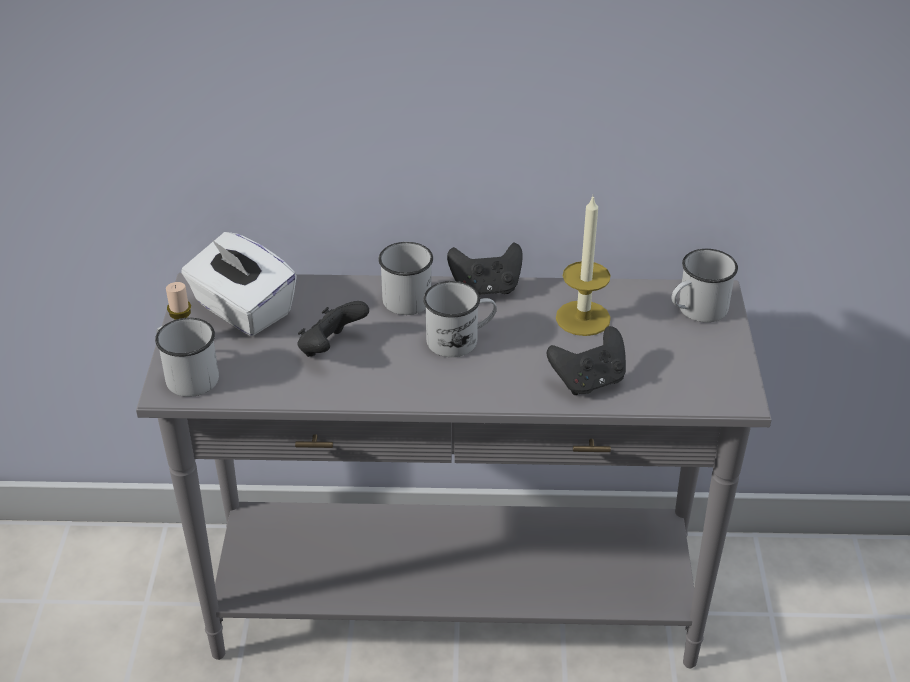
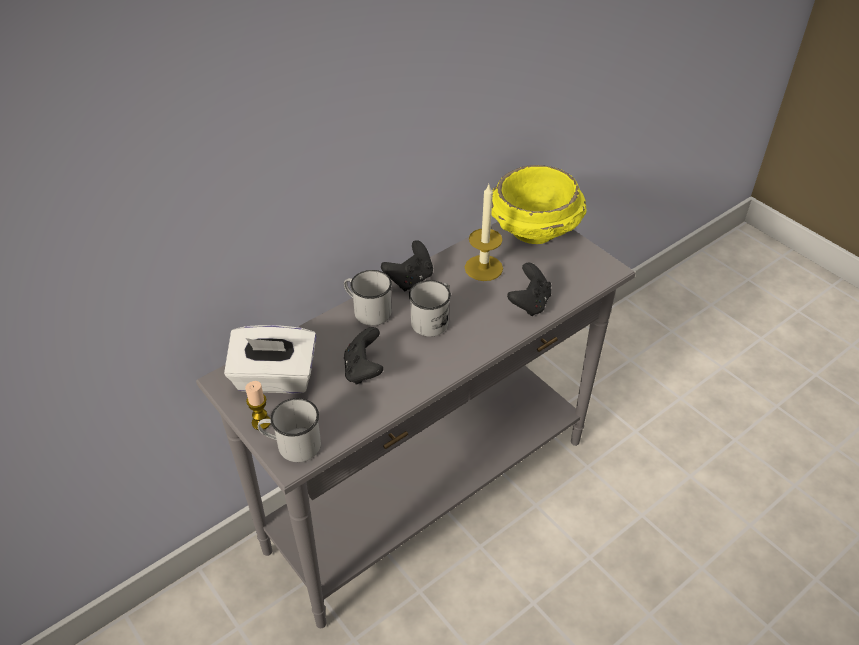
camera: 40 degrees left, 5 degrees up
white mug [672,249,738,323] -> yellow bowl [491,165,586,244]

